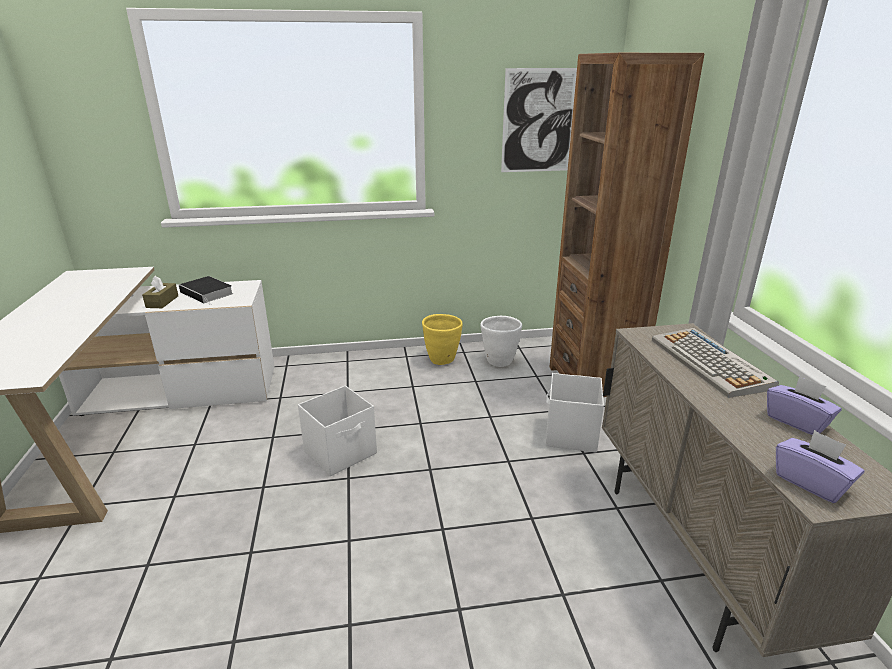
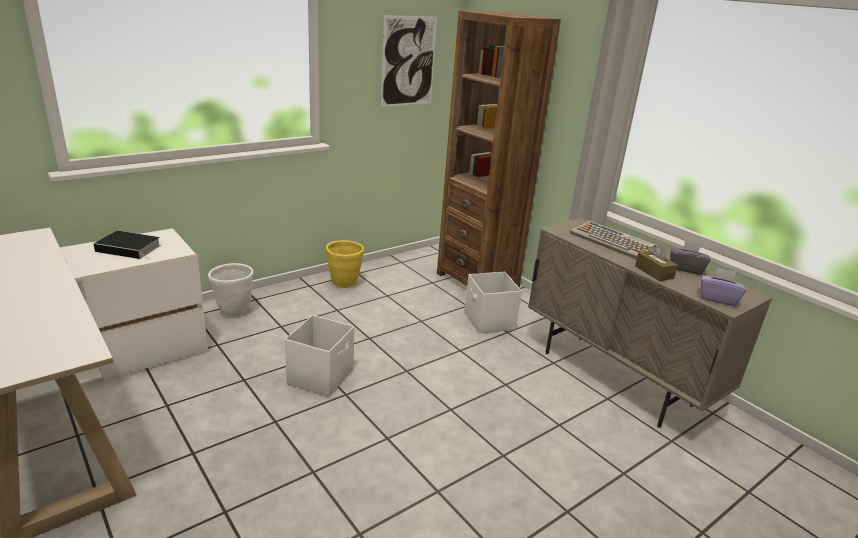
camera: 30 degrees left, 0 degrees up
brown tissue box [142,276,178,308] -> brown tissue box moved to [635,245,678,281]
white planter [480,316,522,367] -> white planter moved to [208,263,254,317]
purple tissue box [767,376,842,435] -> grey tissue box [670,240,710,275]

